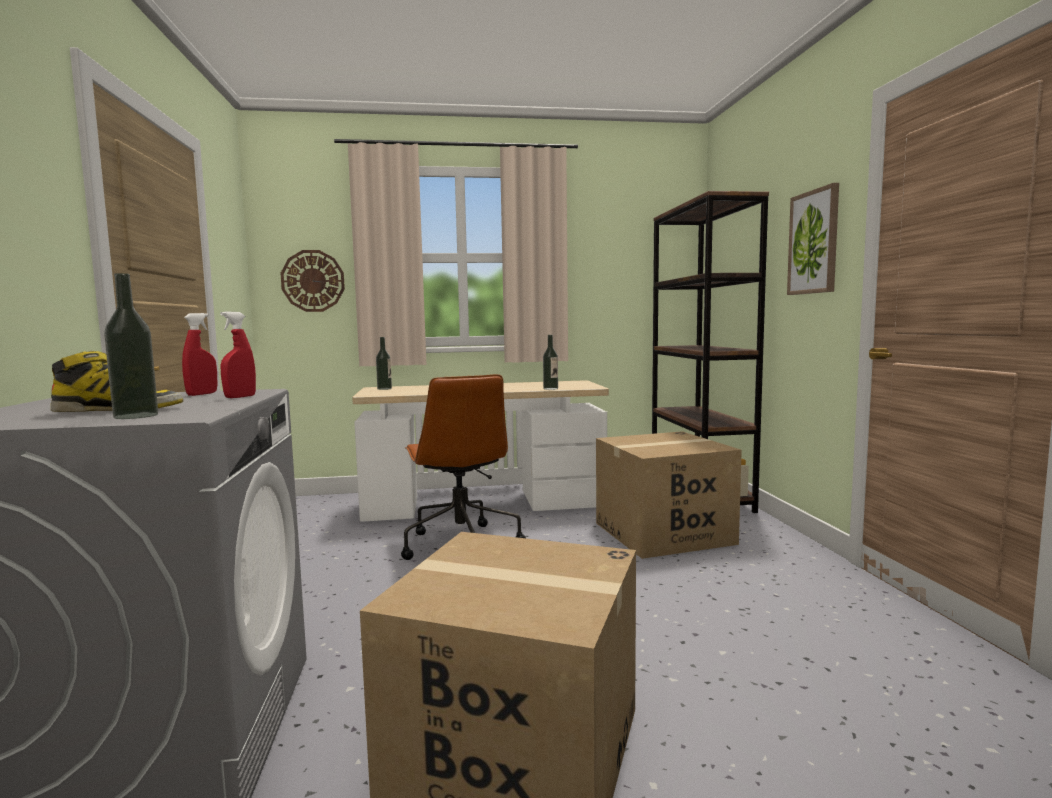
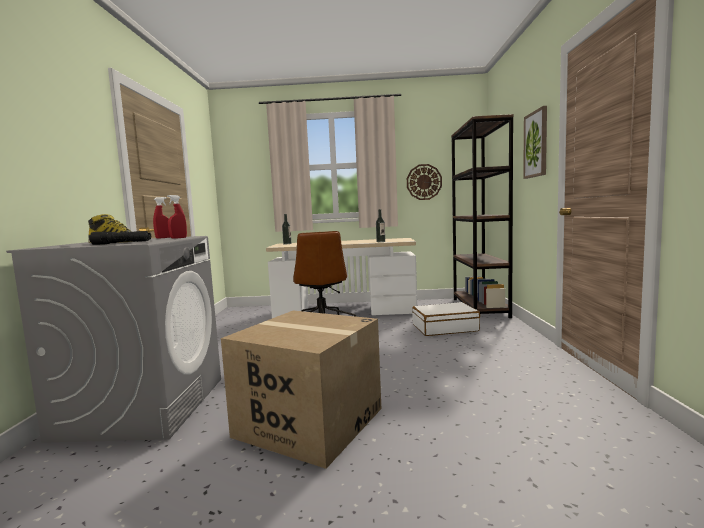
camera: 10 degrees right, 0 degrees up
bottle [104,273,158,419] -> black flashlight [89,231,151,245]
wall clock [281,250,345,312] -> wall clock moved to [407,164,442,200]
cardboard box [596,431,742,559] -> white suitcase [412,302,480,336]

